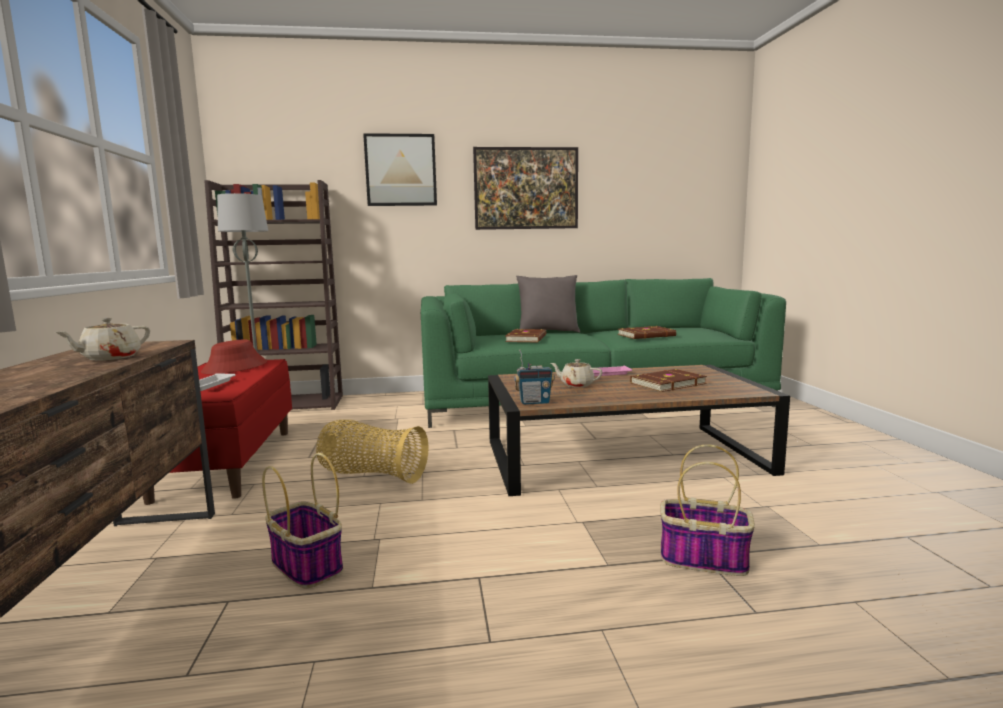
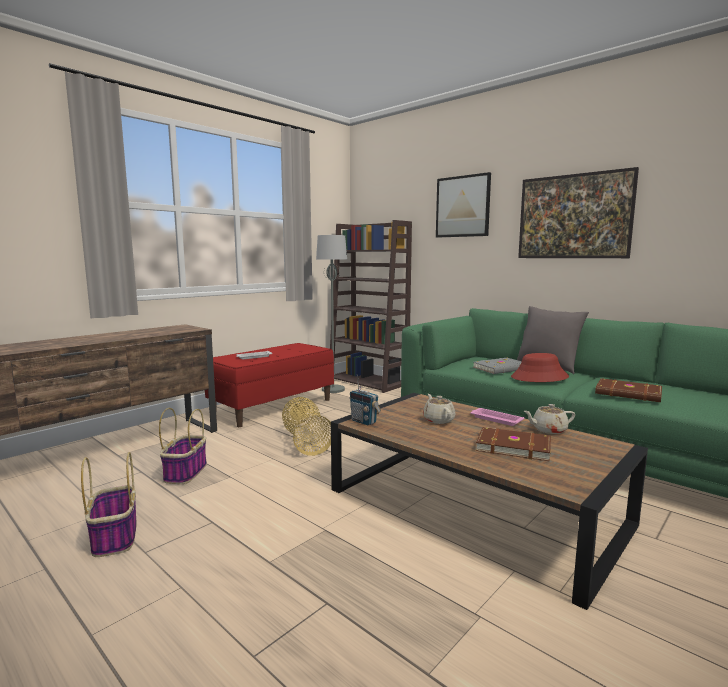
camera: 50 degrees right, 0 degrees up
beige teapot [55,318,150,361] -> beige teapot moved to [524,404,575,434]
red hat [201,340,267,374] -> red hat moved to [511,353,569,382]
brown book [505,329,546,343] -> grey book [473,358,522,374]
basket [660,444,755,576] -> basket moved to [81,452,137,557]

